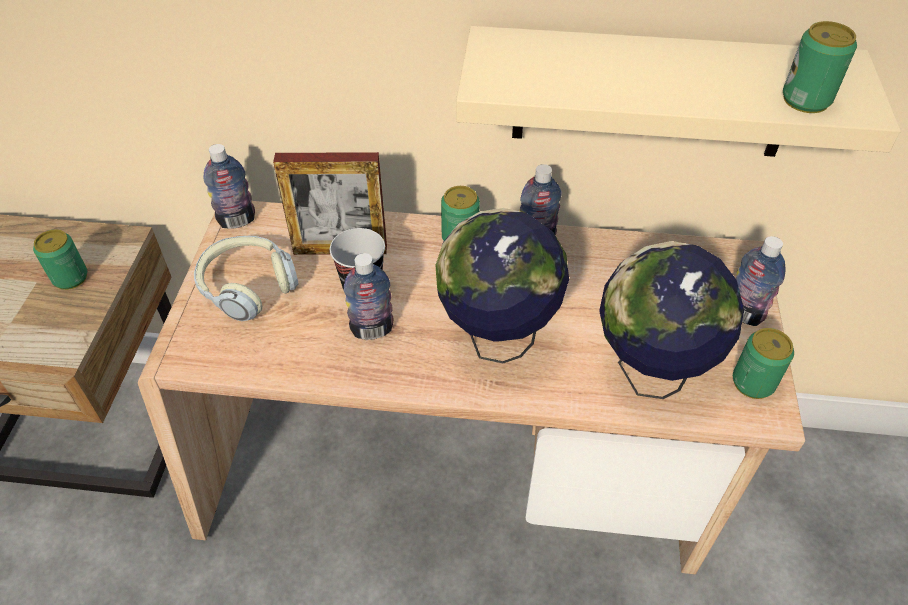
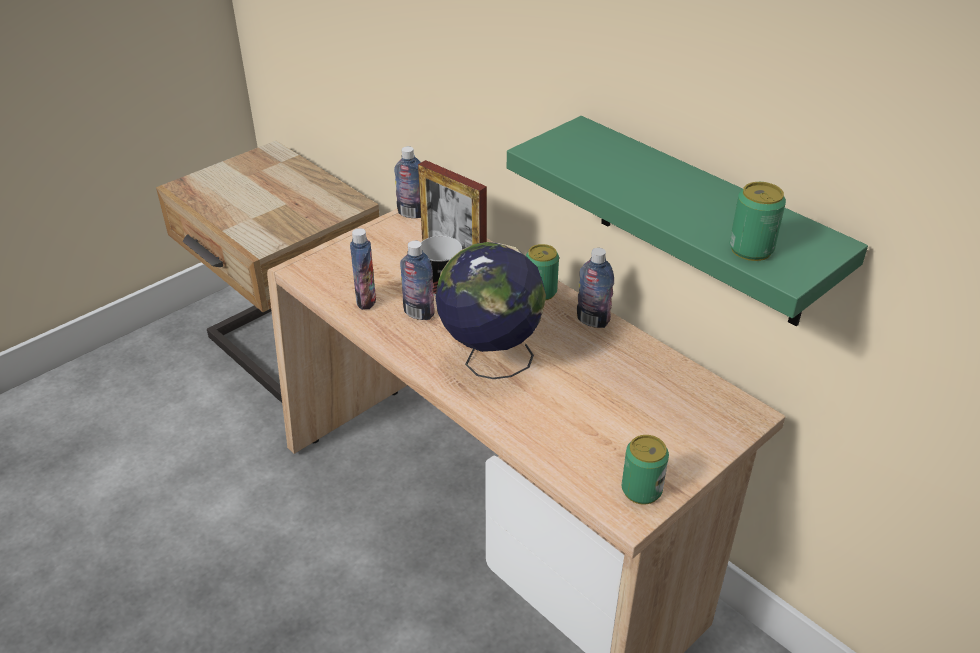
camera: 40 degrees right, 10 degrees down
can [33,229,87,290] -> none
headphones [194,236,298,321] -> none
beige shelf [456,26,901,157] -> green shelf [507,116,868,326]
globe [599,241,744,399] -> none
bottle [736,236,786,326] -> bottle moved to [350,228,376,310]

